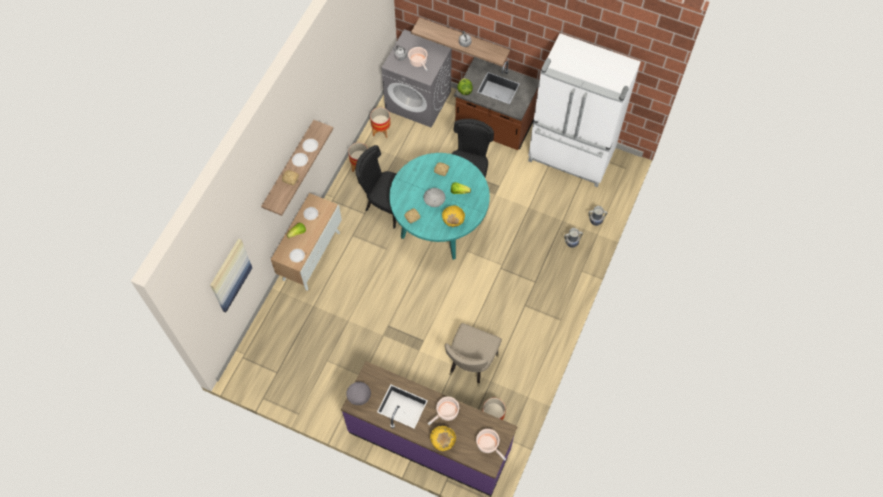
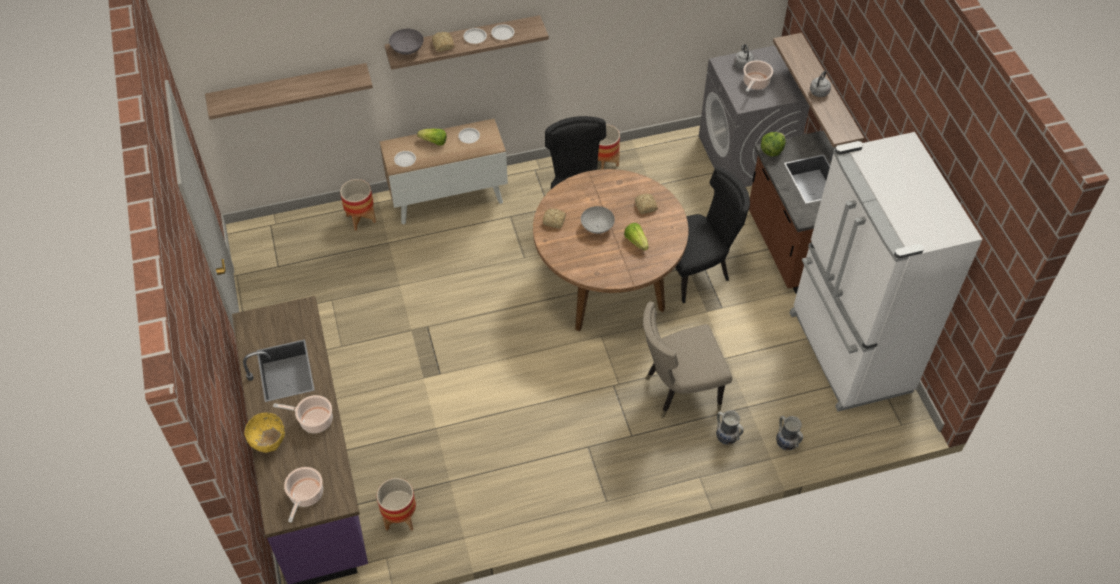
camera: 50 degrees right, 10 degrees down
picture [210,238,252,312] -> shelf [205,63,373,120]
grey bowl [346,382,371,405] -> grey bowl moved to [389,29,424,55]
planter [370,107,391,138] -> planter moved to [340,179,376,231]
turquoise dining table [389,153,490,260] -> brown dining table [533,169,688,332]
yellow bowl [442,205,465,227] -> none
beige chair [445,323,502,387] -> beige chair moved to [643,302,732,418]

